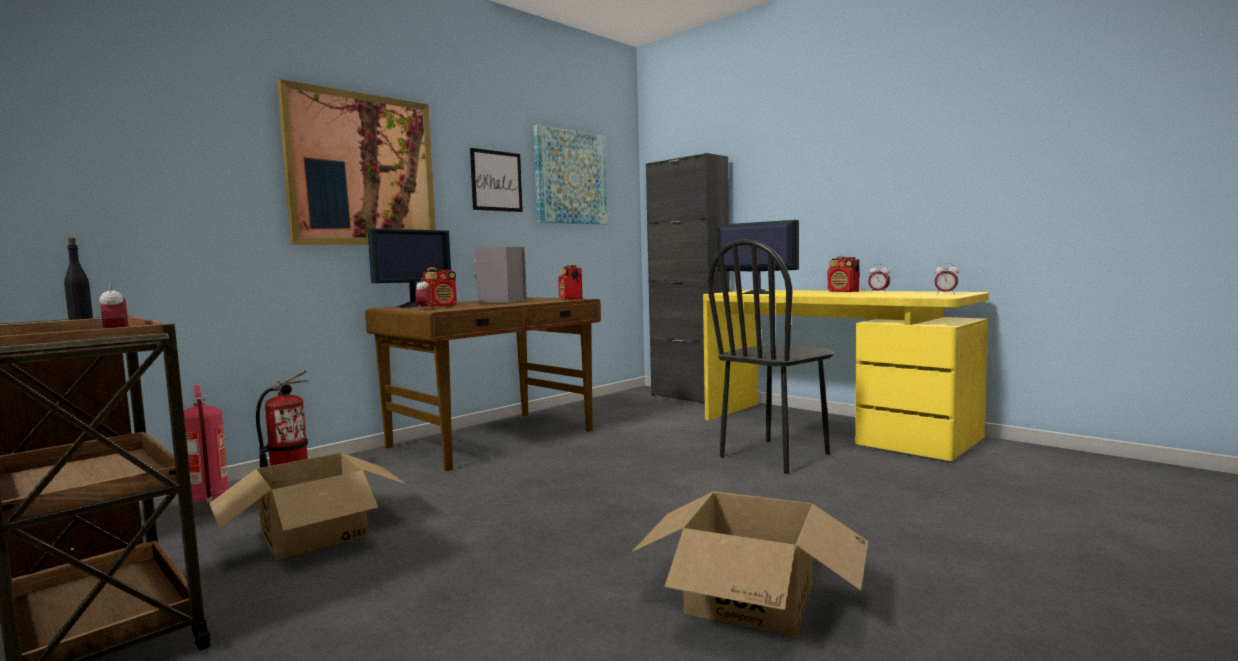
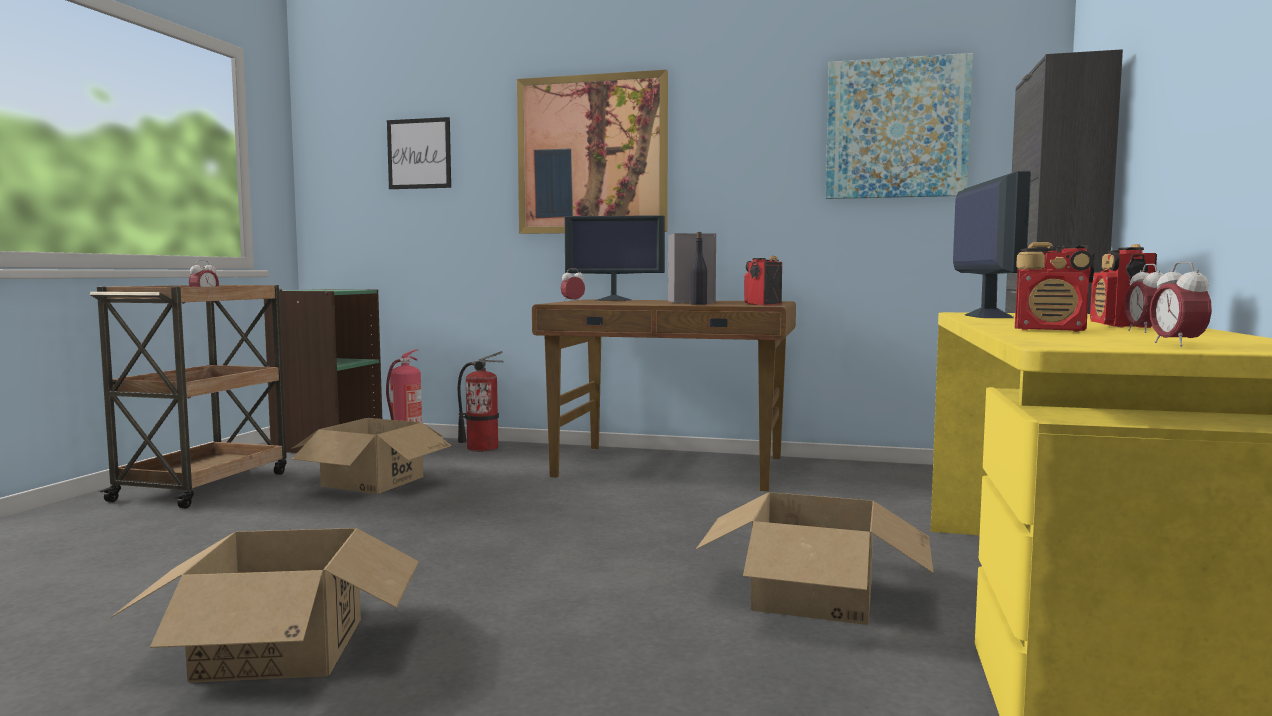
camera: 60 degrees right, 0 degrees up
black bottle [64,238,93,320] -> black bottle moved to [690,232,707,305]
radio [423,267,457,307] -> radio moved to [1015,242,1095,332]
picture [470,148,523,212] -> picture moved to [387,117,451,189]
black chair [708,239,834,474] -> cardboard box [696,492,934,625]

